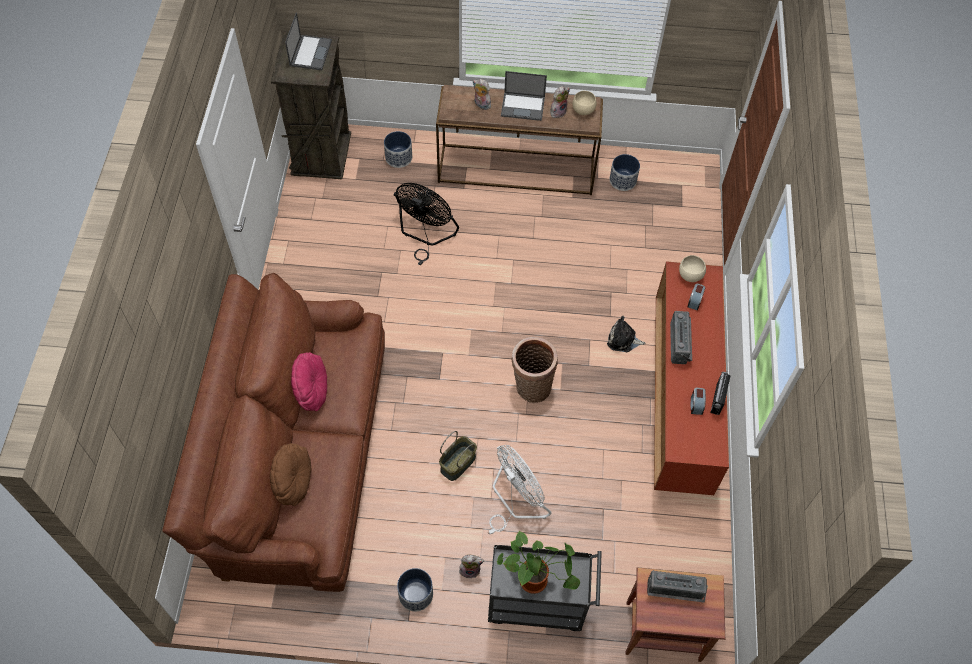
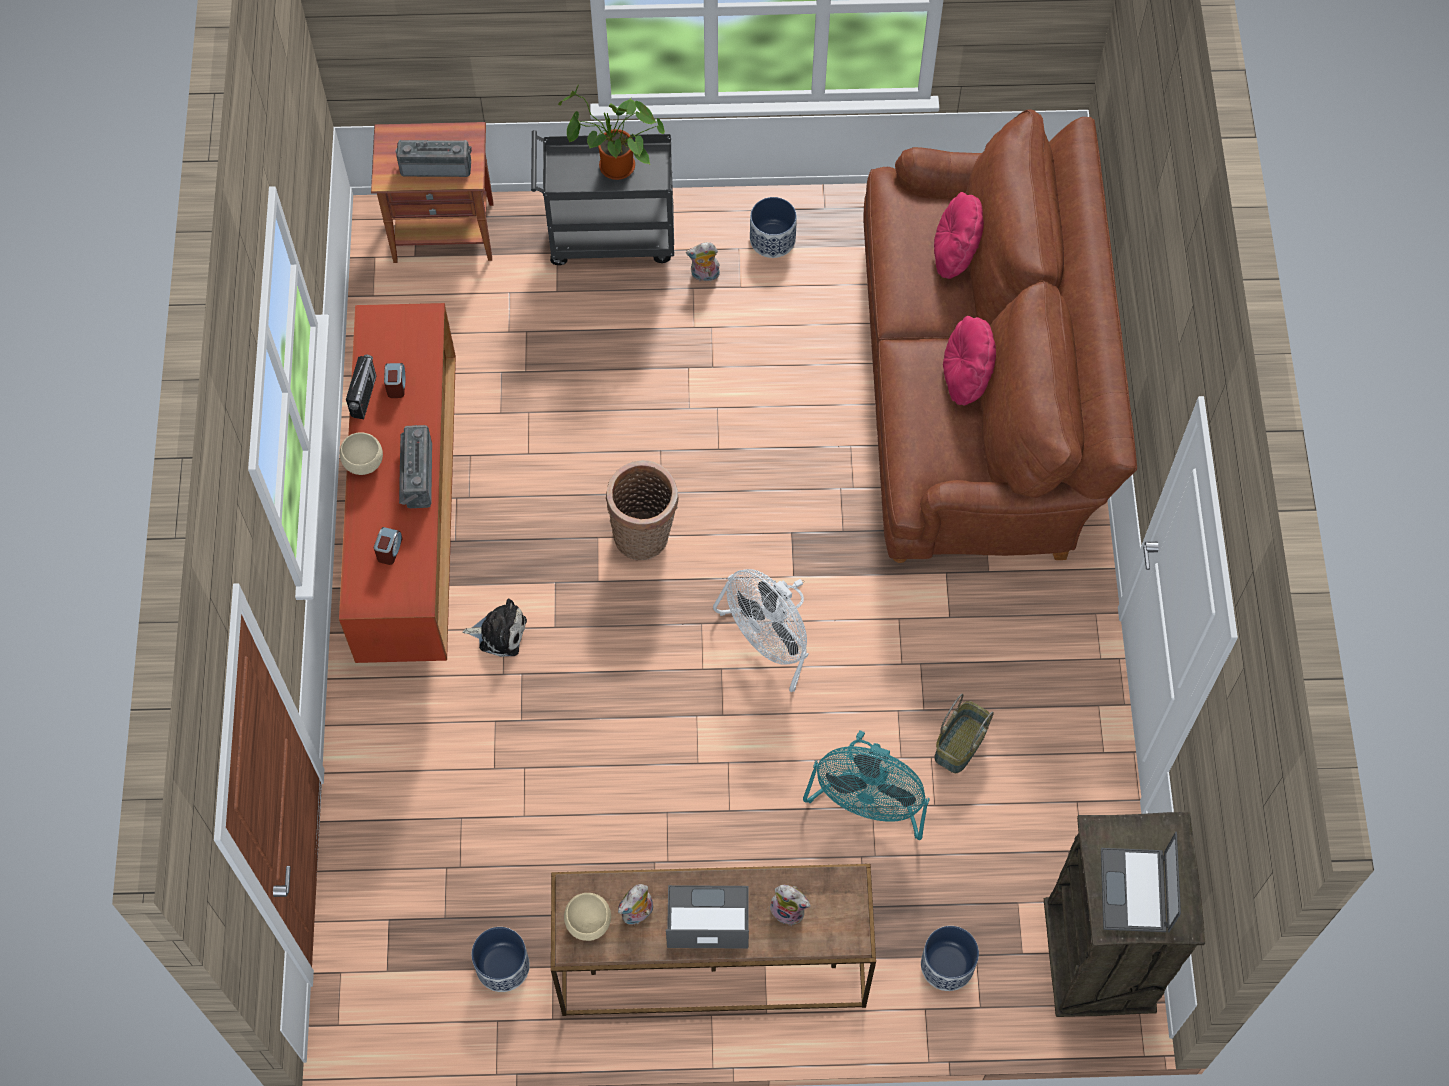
camera: 175 degrees right, 5 degrees up
brown pillow [270,443,311,506] -> pink pillow [934,192,984,279]
black fan [393,183,459,266] -> turquoise fan [803,730,930,840]
basket [439,431,477,481] -> basket moved to [935,693,994,773]
white fan [487,445,552,534] -> white fan moved to [713,569,809,692]
beige bowl [679,255,706,282] -> beige bowl moved to [340,432,383,475]

